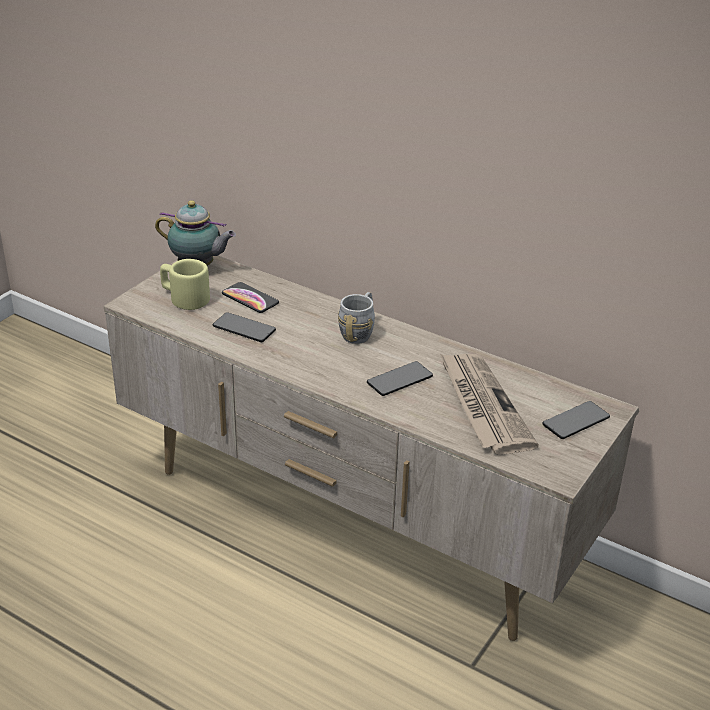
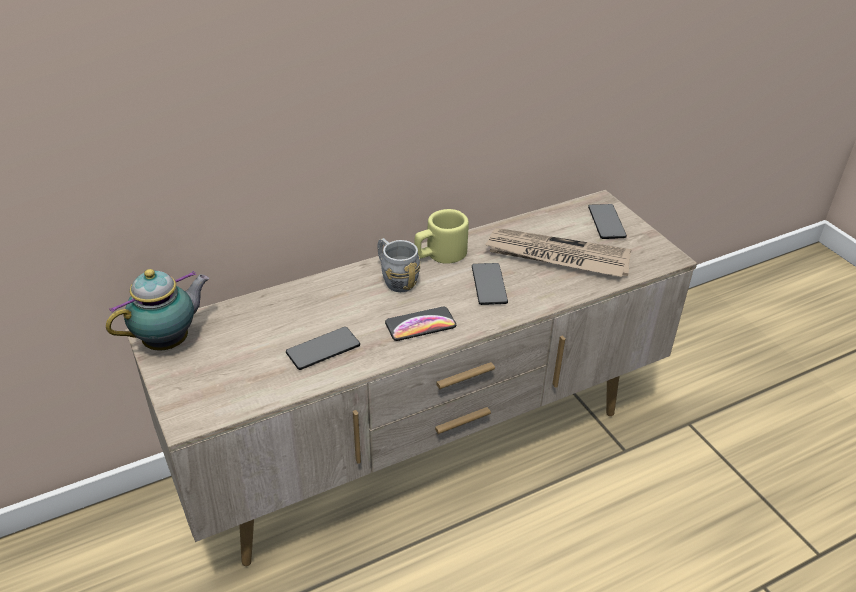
camera: 60 degrees left, 5 degrees up
beige mug [160,259,210,310] -> beige mug moved to [414,209,469,264]
phone [222,282,279,313] -> phone moved to [385,307,456,341]

